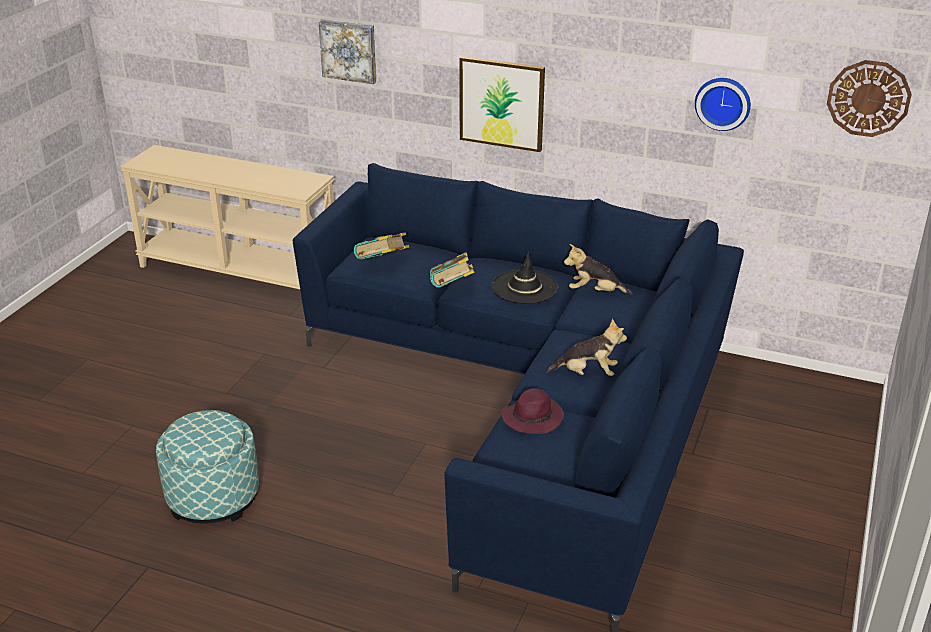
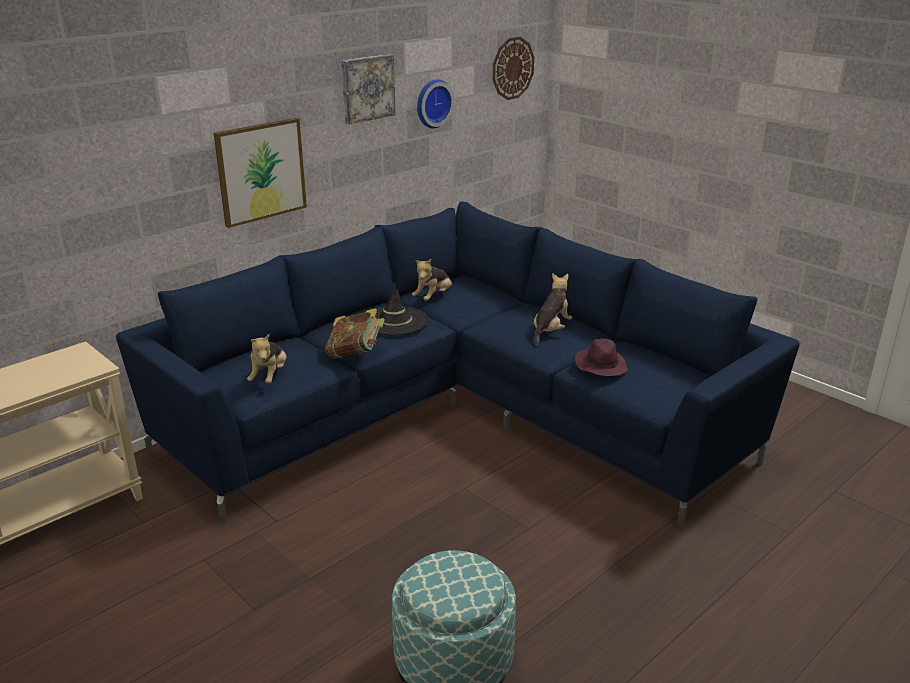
camera: 65 degrees left, 5 degrees down
picture [319,19,376,84] -> picture moved to [342,54,395,124]
book [354,232,409,259] -> plush toy [247,334,287,384]

